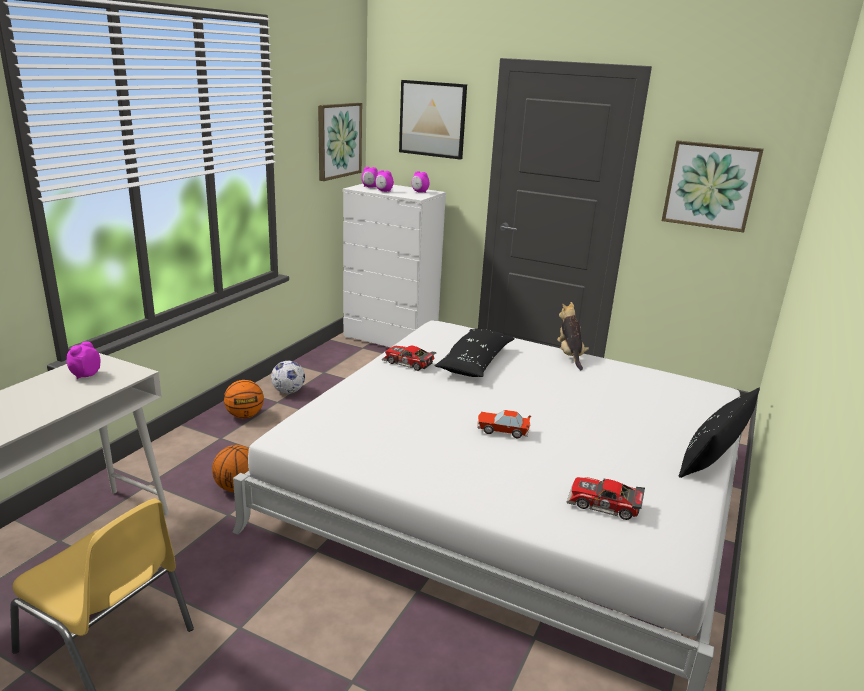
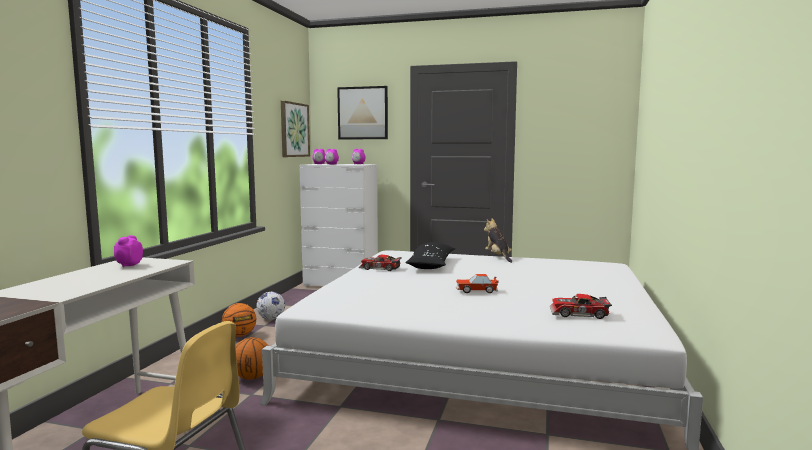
camera: 10 degrees left, 15 degrees down
picture [662,140,764,233] -> none
black pillow [679,388,760,478] -> none

